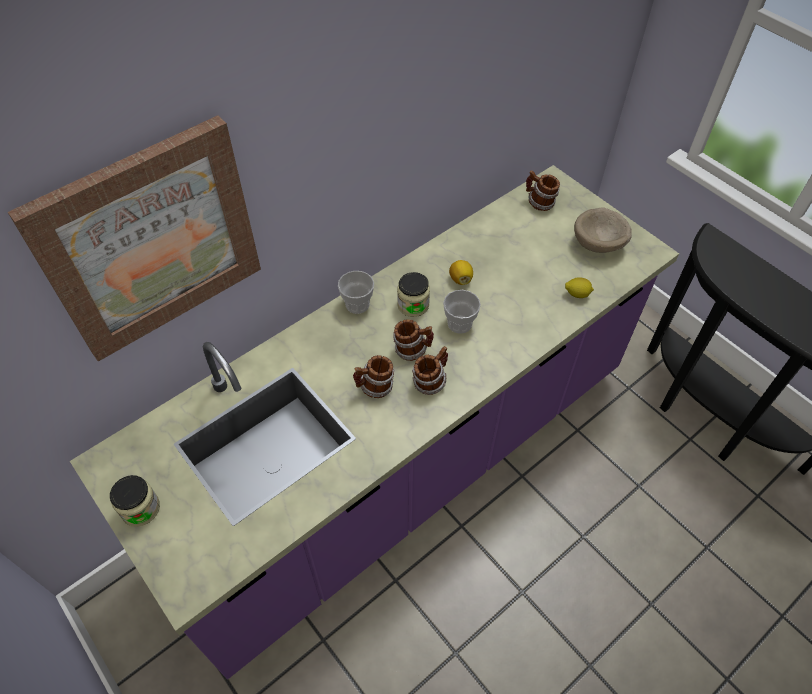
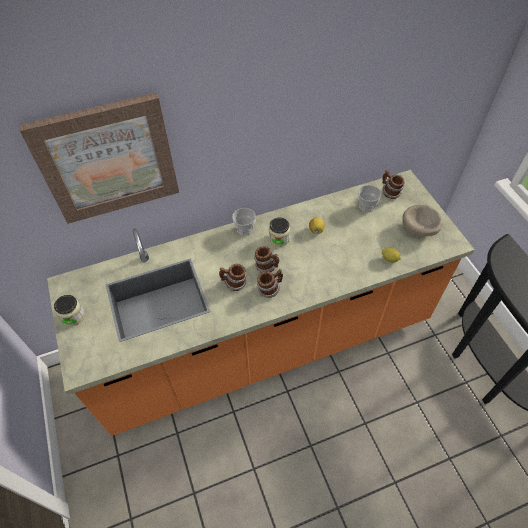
camera: 20 degrees right, 0 degrees up
purple counter [70,165,679,679] -> orange counter [47,170,475,436]
cup [443,290,481,334] -> cup moved to [358,185,381,212]

